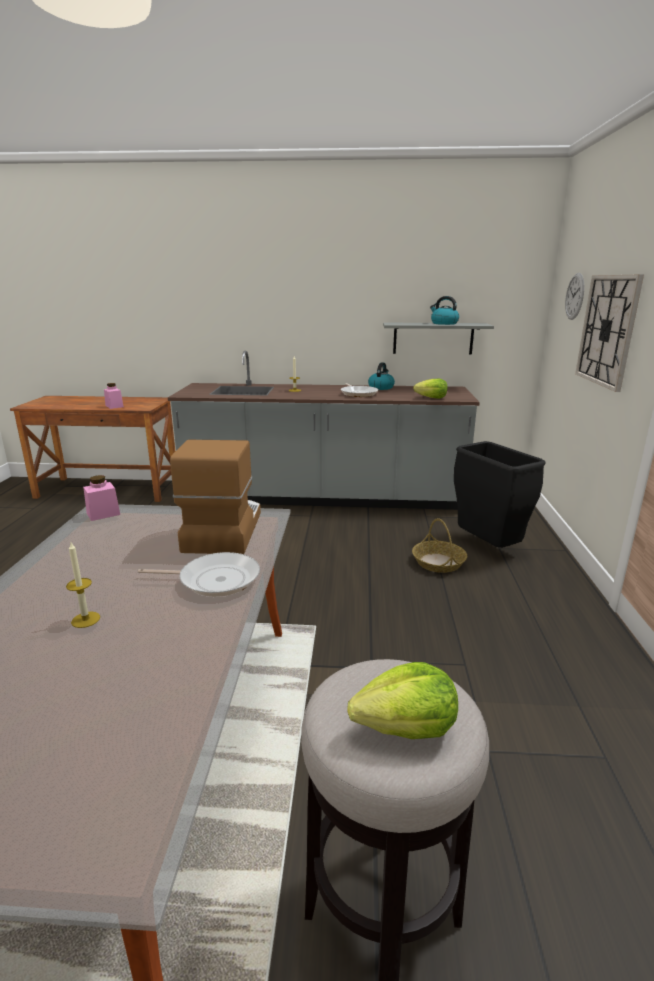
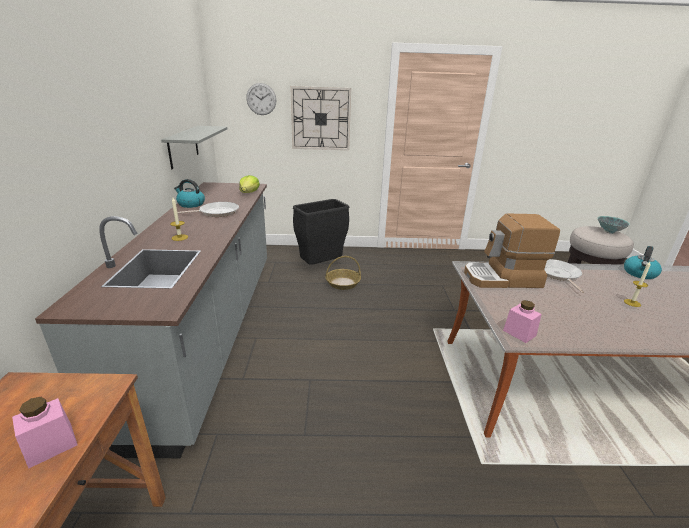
camera: 95 degrees left, 5 degrees up
lettuce [347,662,458,739] -> bowl [597,216,630,234]
kettle [430,296,459,325] -> kettle moved to [624,246,662,279]

